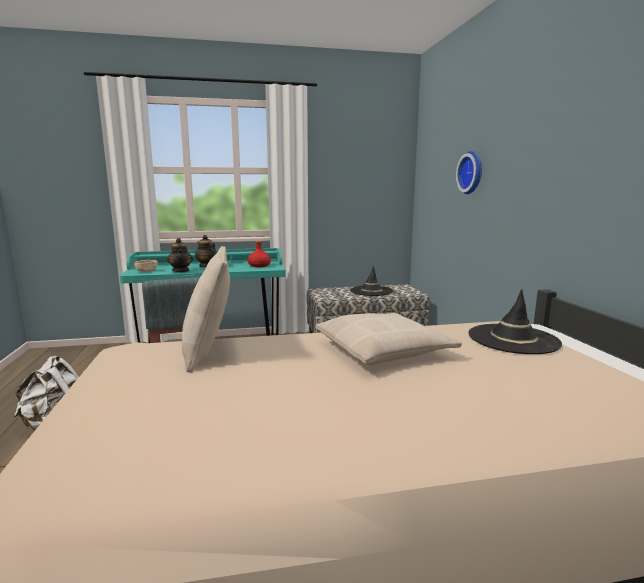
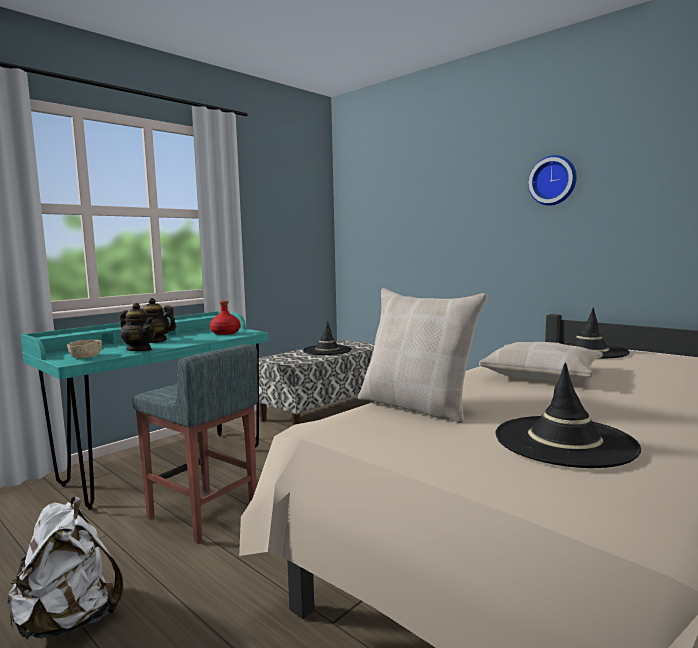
camera: 35 degrees left, 5 degrees down
wall clock [456,151,482,194] -> wall clock moved to [528,155,577,206]
none -> black hat [495,363,641,468]

